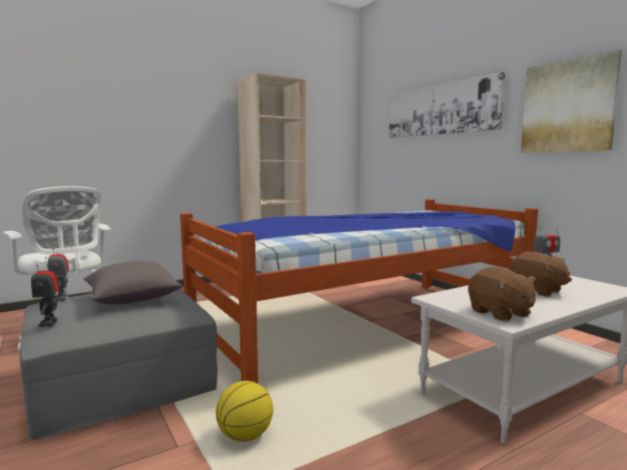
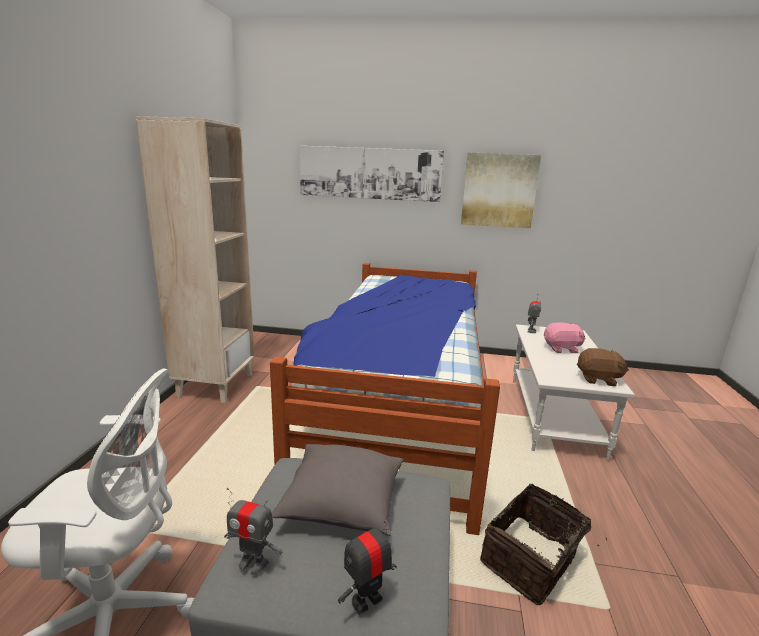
camera: 50 degrees left, 10 degrees up
toy robot [31,257,60,327] -> toy robot turned 120 degrees clockwise [338,514,397,615]
basketball [216,381,273,442] -> basket [480,484,607,605]
brown plush toy [509,252,572,297] -> pink plush toy [544,322,586,353]

